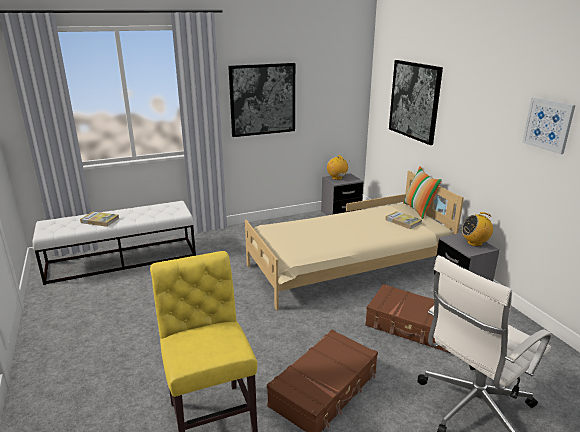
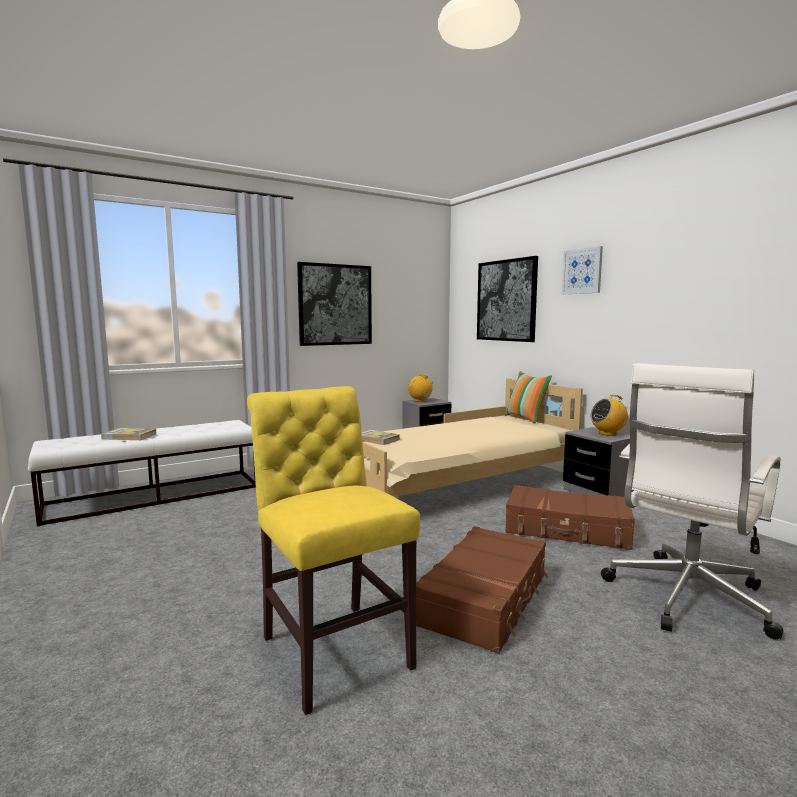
camera: 10 degrees left, 15 degrees down
book [385,211,422,229] -> book moved to [362,429,400,445]
picture [522,97,575,154] -> picture moved to [562,246,603,295]

